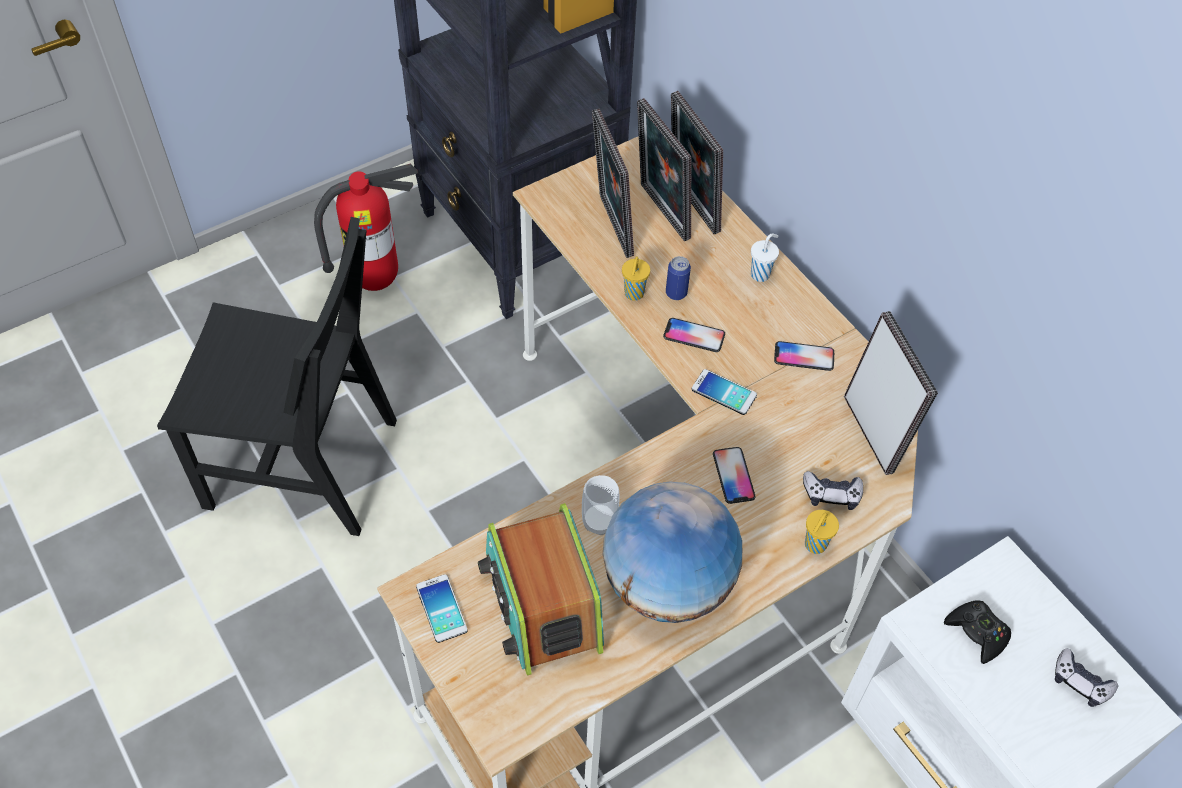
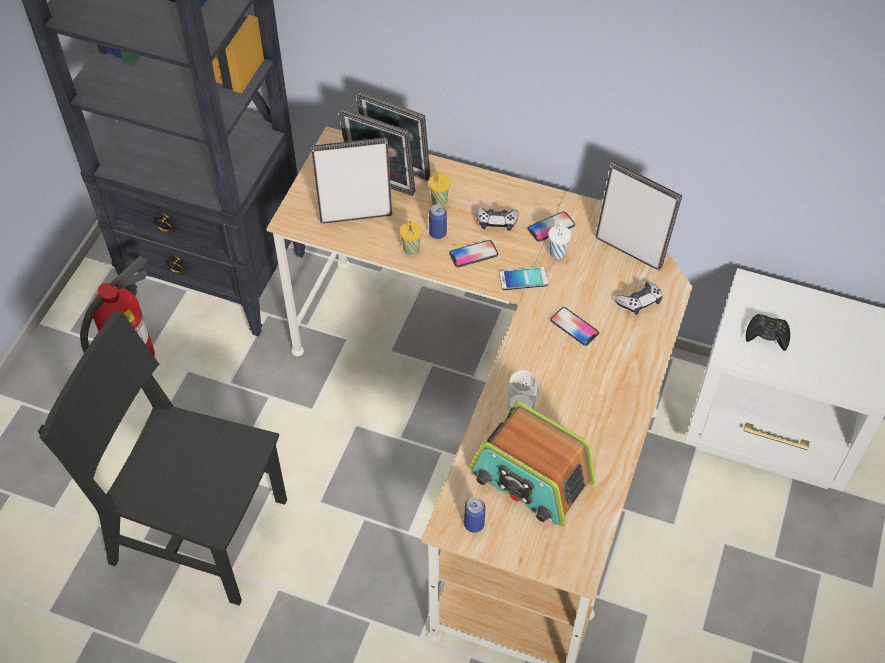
camera: 35 degrees left, 0 degrees up
black chair [157,217,397,536] -> black chair turned 135 degrees counterclockwise [38,310,287,606]
phone [416,574,468,643] -> can [464,497,486,533]
picture frame [592,109,634,258] -> picture frame turned 135 degrees clockwise [311,137,392,224]
globe [603,482,742,623] -> none
white cup [751,233,779,282] -> white cup moved to [548,218,571,259]
yellow cup [805,510,839,554] -> yellow cup moved to [428,172,451,206]
game controller [1055,648,1118,707] -> game controller moved to [476,207,518,231]

